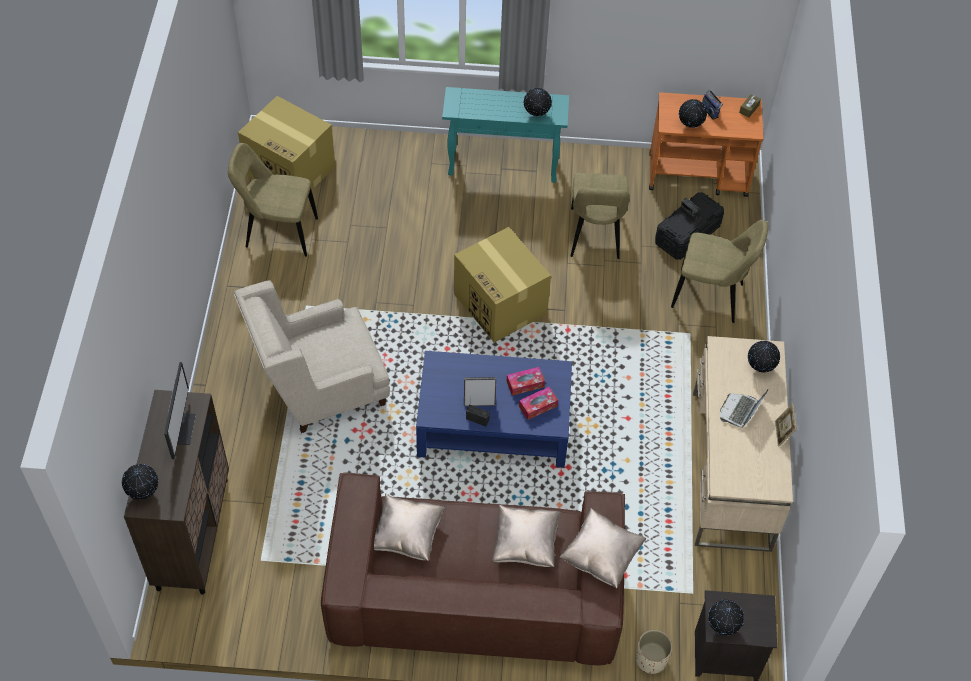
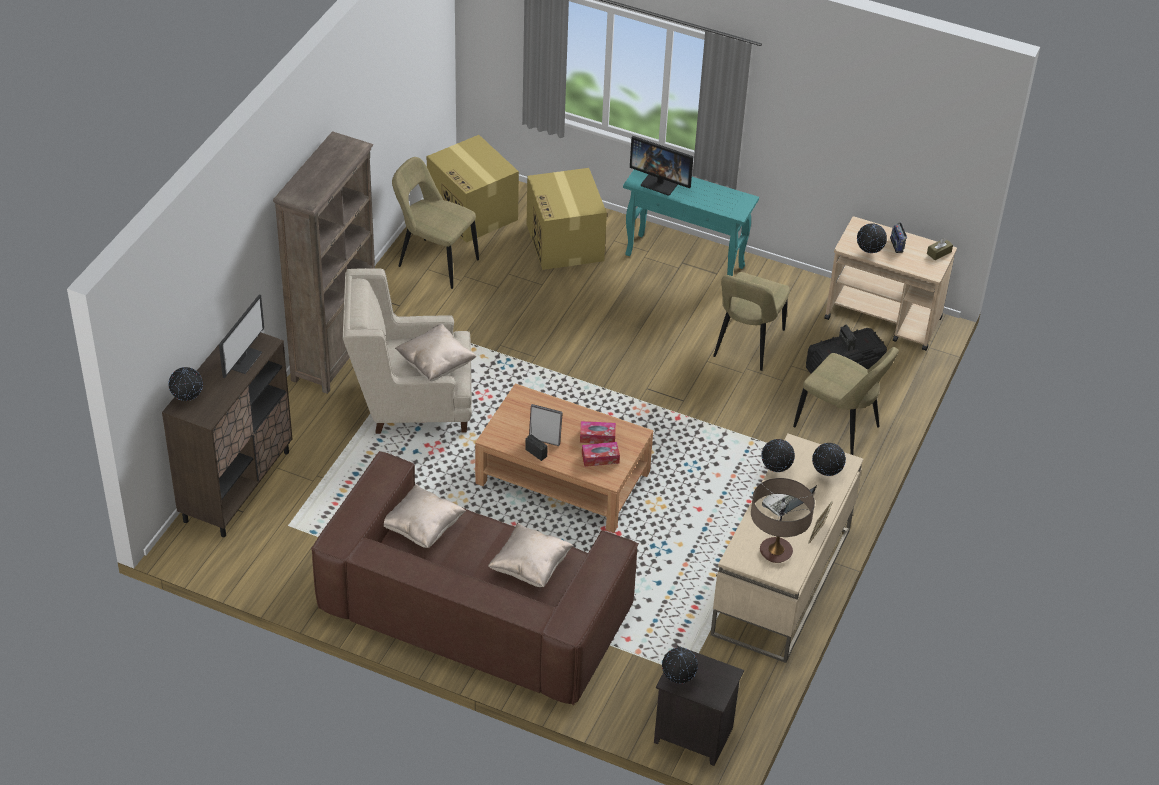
camera: 20 degrees right, 10 degrees down
blue coffee table [416,351,572,468] -> brown coffee table [475,383,653,533]
cardboard box [454,227,551,343] -> cardboard box moved to [527,168,607,270]
globe [524,88,552,116] -> globe moved to [761,439,795,472]
beige pillow [559,508,646,588] -> beige pillow moved to [395,324,476,381]
beige planter [636,630,673,674] -> none
orange cart [649,92,764,197] -> beige cart [824,216,957,351]
none -> brown bookcase [273,131,375,394]
none -> monitor [630,136,694,196]
none -> table lamp [751,478,815,563]

